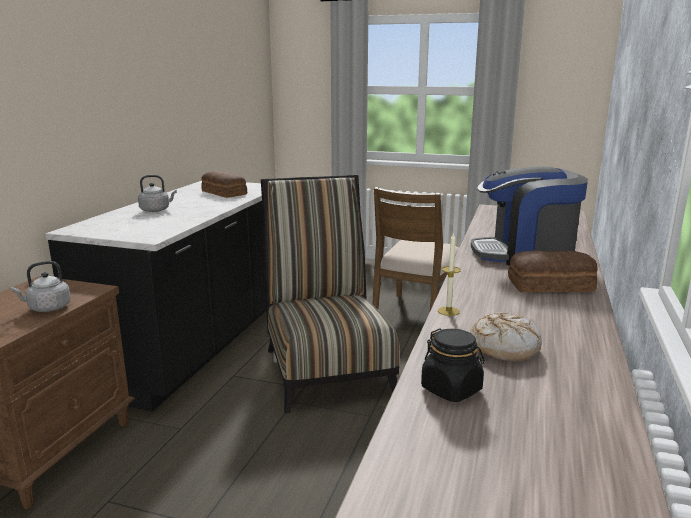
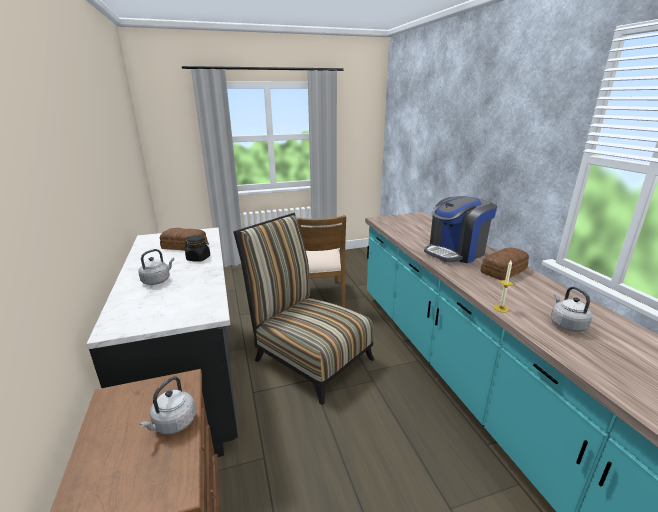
camera: 35 degrees left, 5 degrees up
black jar [421,328,485,402] -> black jar moved to [185,235,210,262]
bread [470,313,542,362] -> grey kettle [551,287,592,332]

